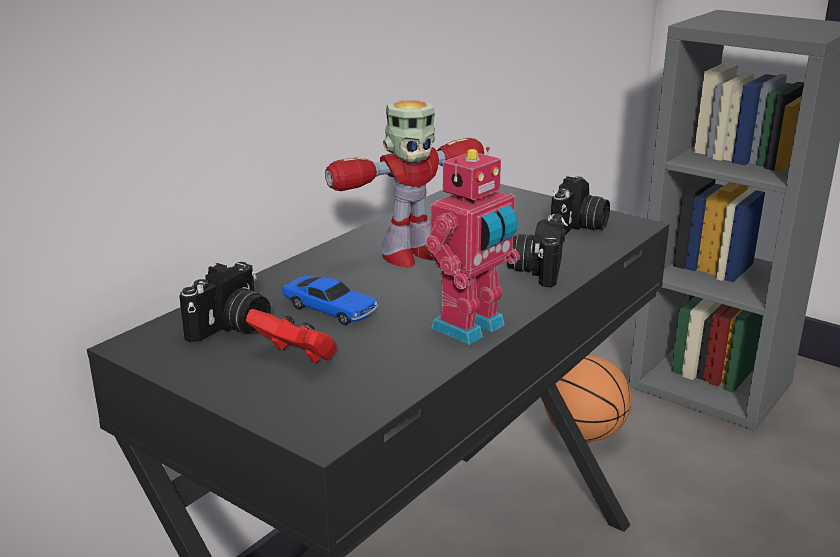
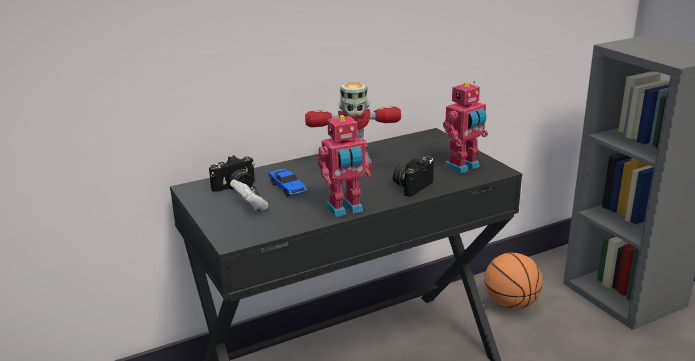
camera: 25 degrees right, 0 degrees up
red game controller [246,309,337,363] -> white game controller [230,180,268,211]
camera [551,176,610,235] -> toy robot [443,81,488,174]

